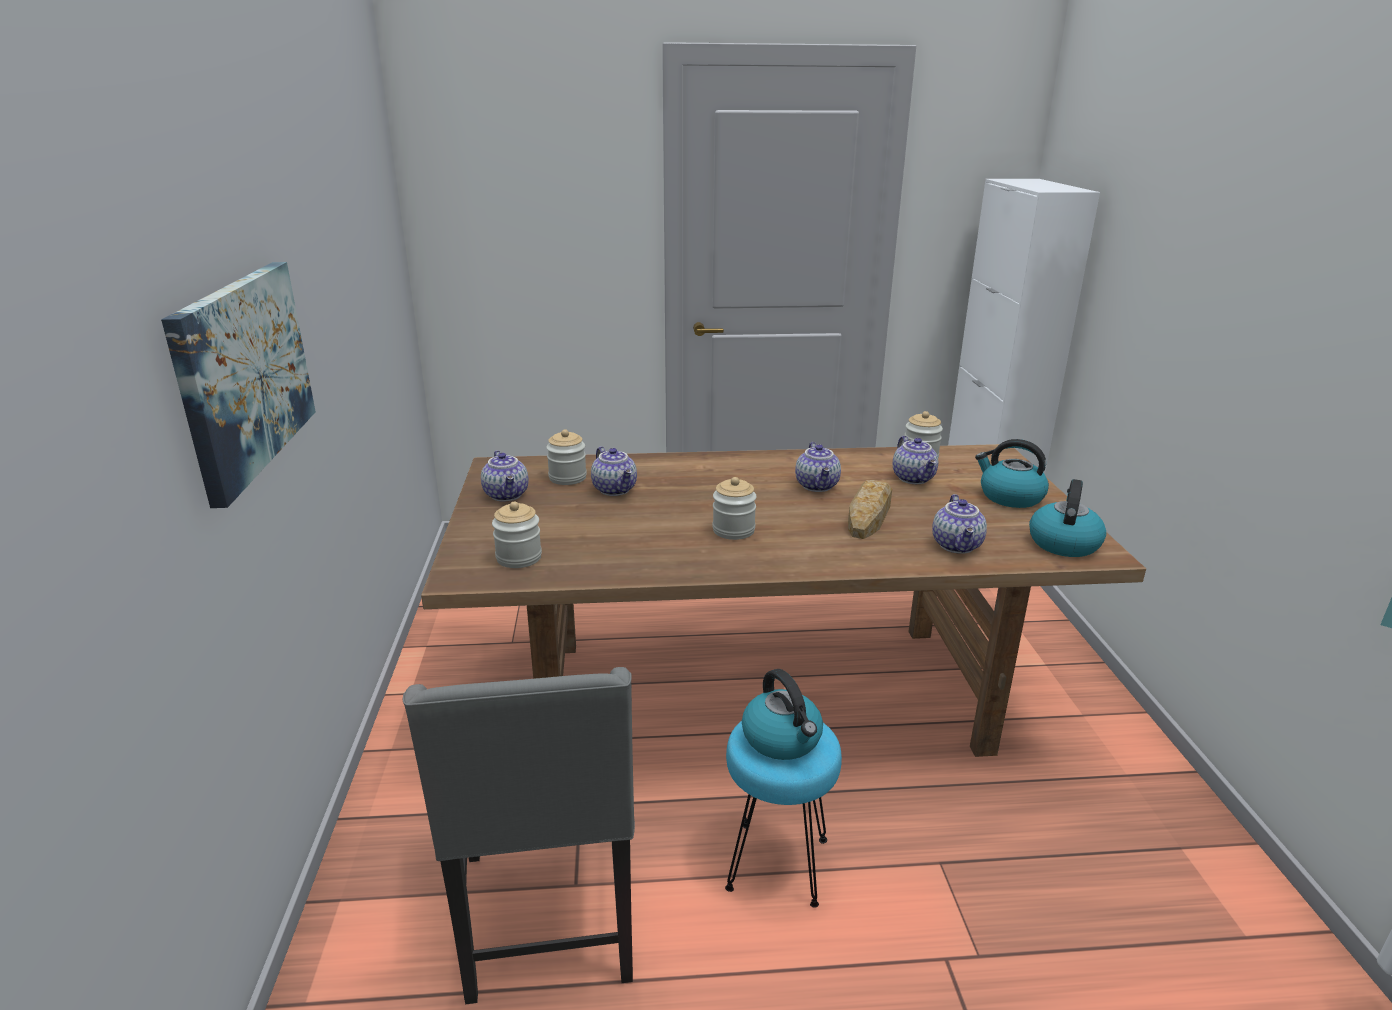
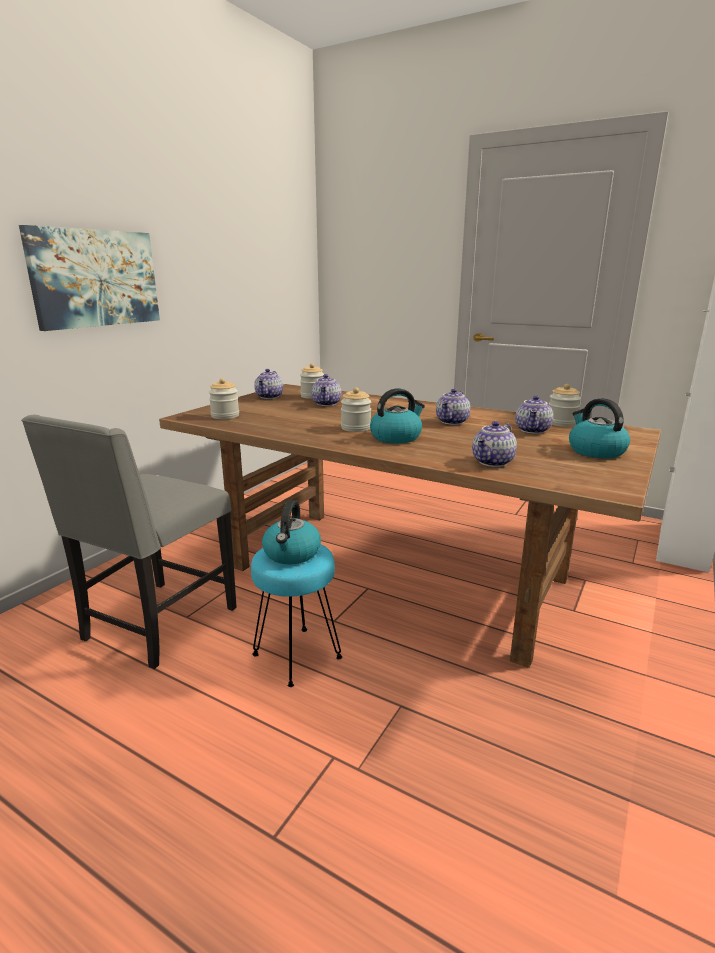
camera: 35 degrees right, 5 degrees down
bread [848,480,892,539] -> none
kettle [1029,479,1106,557] -> kettle moved to [370,388,425,444]

